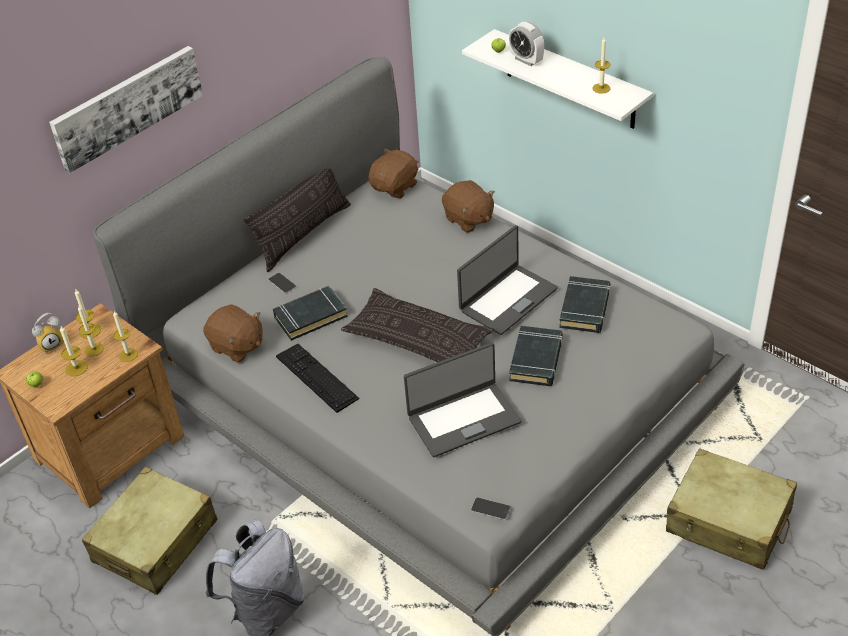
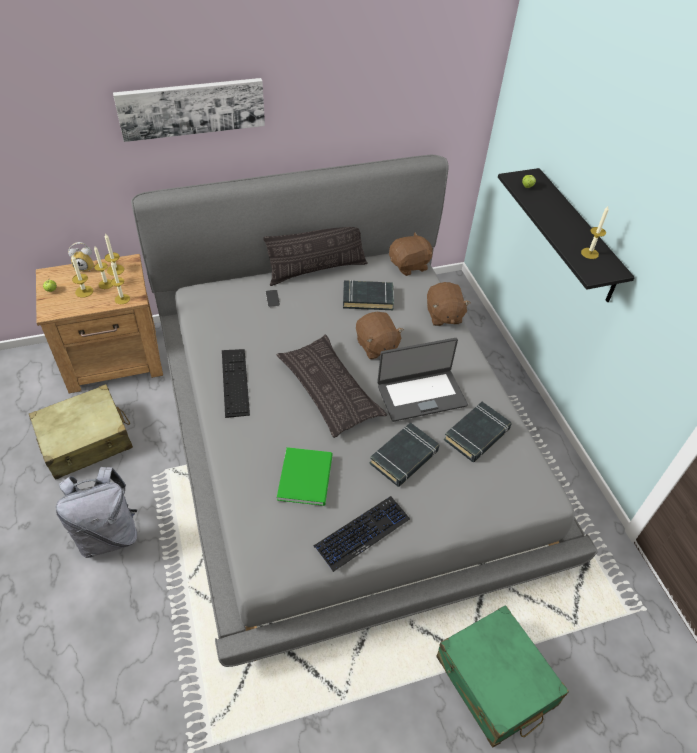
camera: 25 degrees right, 5 degrees up
brown plush toy [203,304,263,363] -> brown plush toy moved to [356,312,404,359]
black book [273,286,348,341] -> black book moved to [343,280,394,310]
laptop [404,342,521,457] -> green book [277,447,333,506]
white shelf [462,29,653,129] -> black shelf [498,168,635,302]
phone [471,497,511,520] -> none
alarm clock [509,22,544,66] -> none
beige suitcase [666,448,797,570] -> green suitcase [436,605,569,748]
none -> keyboard [314,496,410,572]

